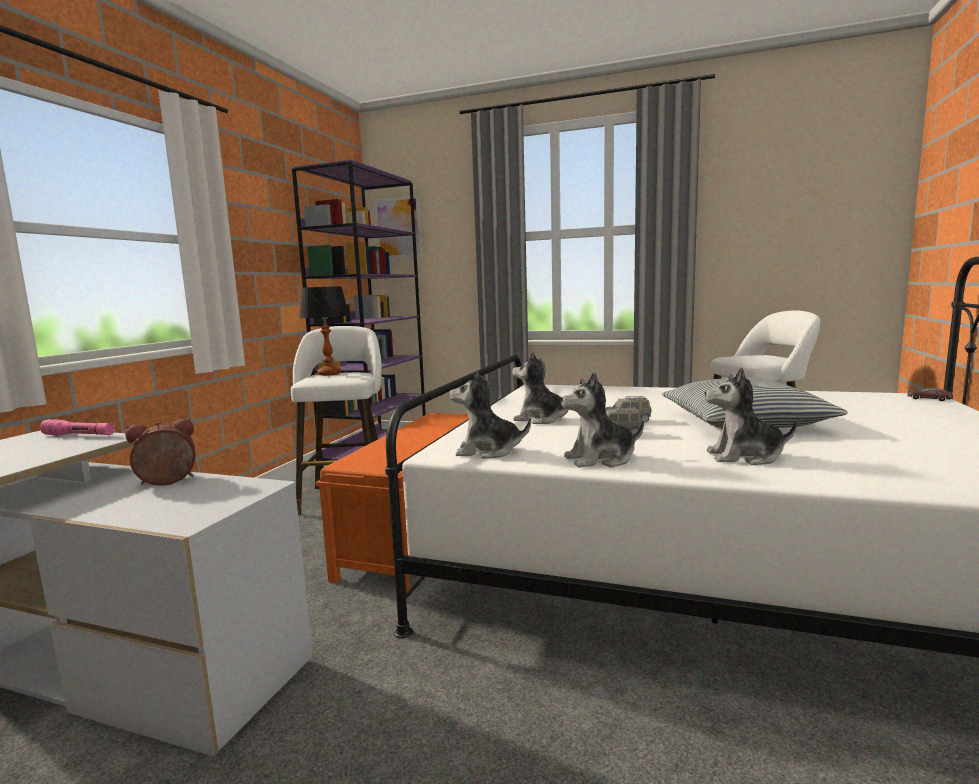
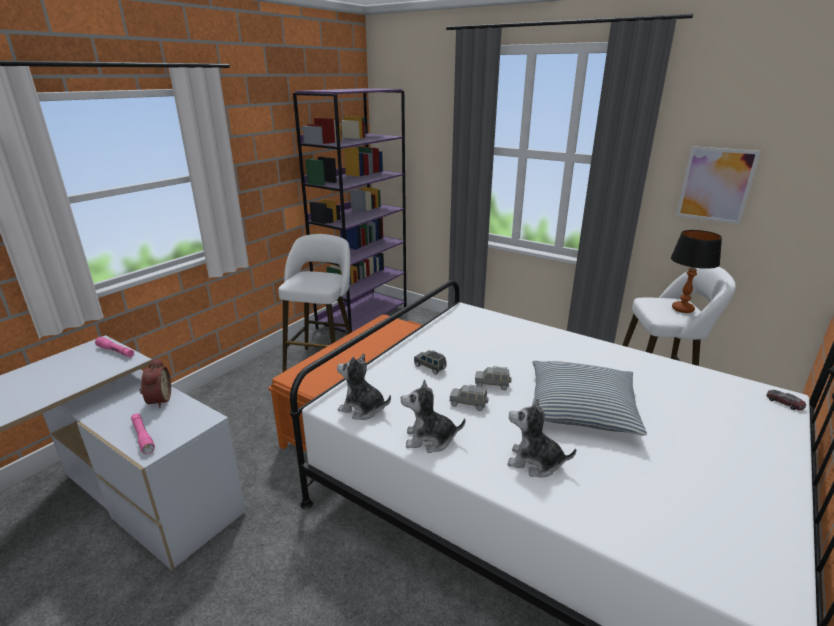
camera: 15 degrees right, 15 degrees up
alarm clock [125,418,195,486] -> alarm clock turned 90 degrees clockwise [139,358,171,408]
table lamp [299,286,349,376] -> table lamp moved to [671,230,722,313]
picture [374,196,422,259] -> picture moved to [676,146,761,224]
plush toy [512,352,569,424] -> grey toy car [414,350,447,375]
none -> pink flashlight [131,413,155,454]

